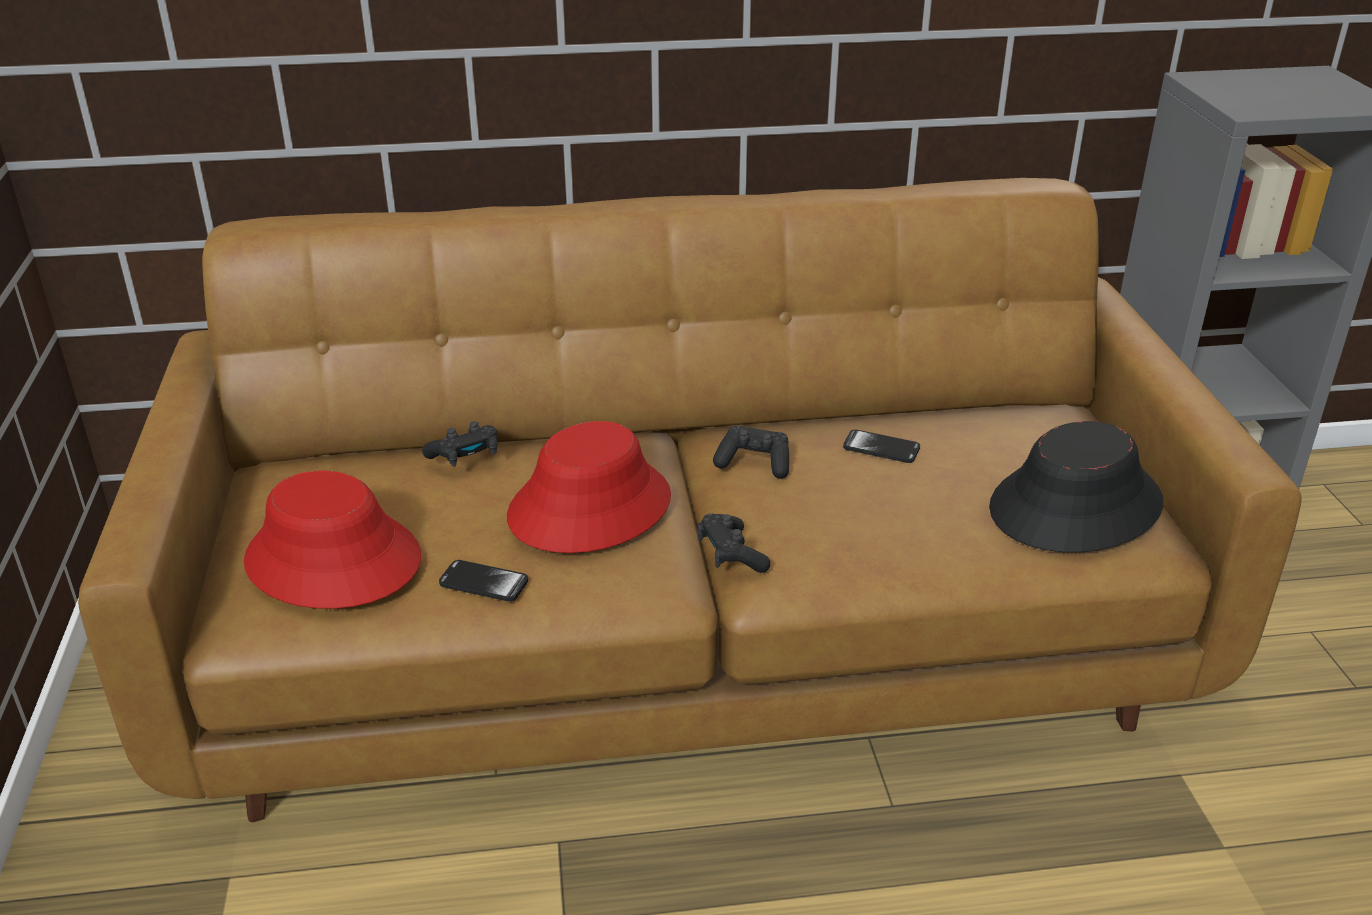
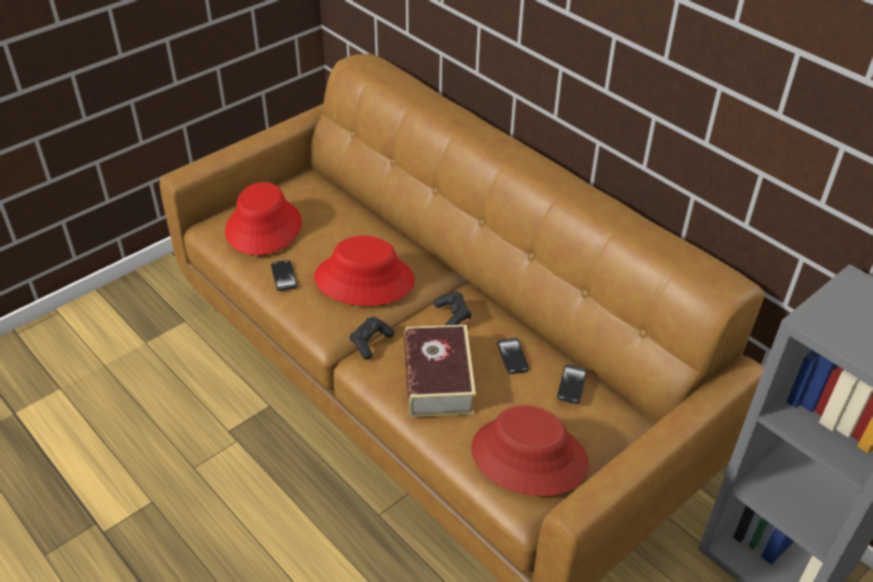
camera: 55 degrees right, 10 degrees up
black game controller [422,421,498,467] -> none
black hat [989,421,1163,552] -> red hat [471,405,589,496]
none -> book [404,325,476,417]
none -> phone [557,365,587,404]

